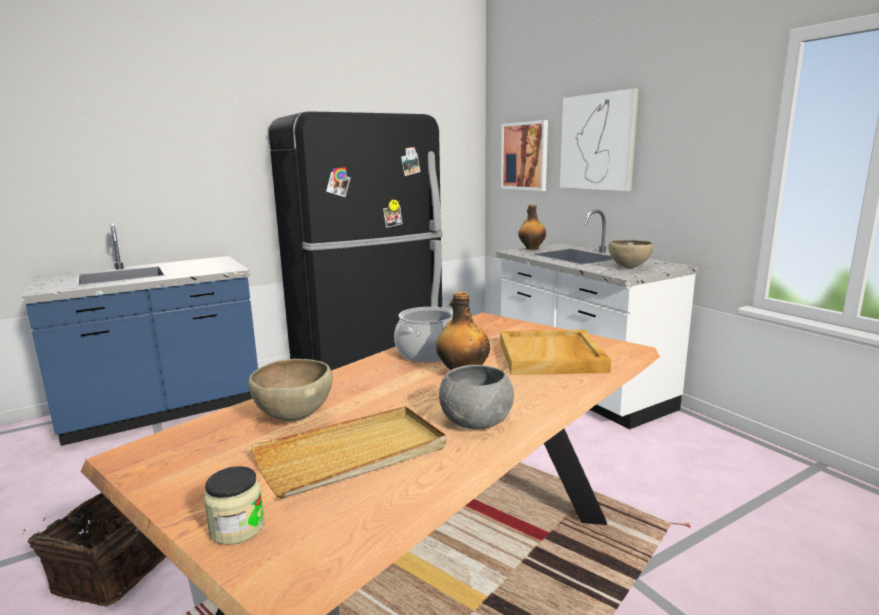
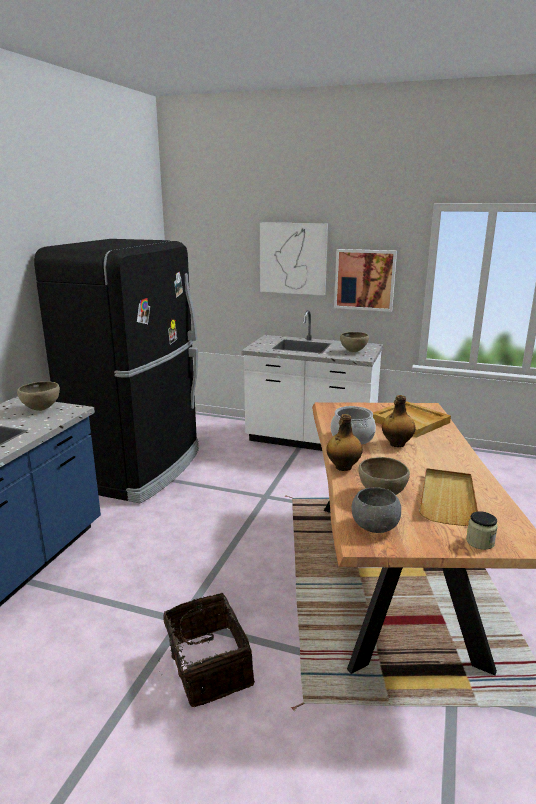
camera: 40 degrees left, 5 degrees up
grey bowl [439,365,514,429] -> grey bowl moved to [352,487,401,533]
picture [501,120,548,191] -> picture moved to [334,249,397,312]
bottle [518,205,546,250] -> bottle moved to [326,414,363,471]
none -> brown bowl [17,381,60,411]

